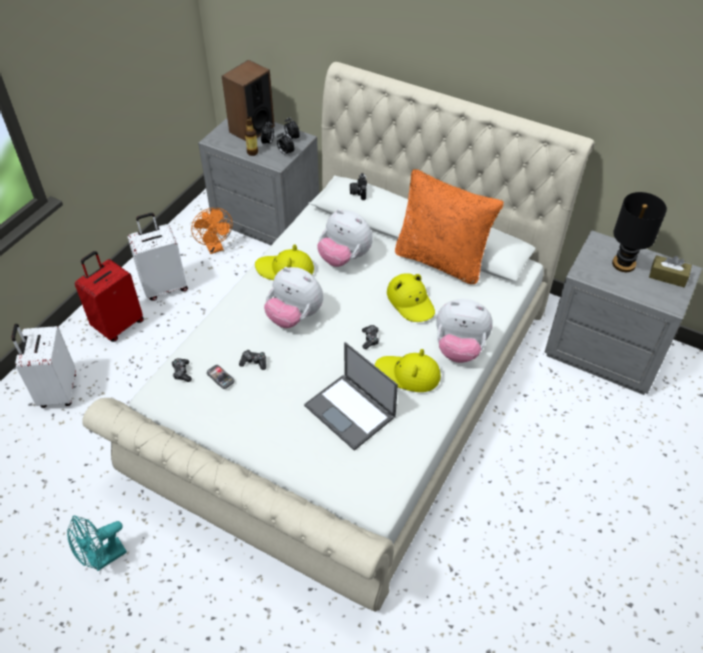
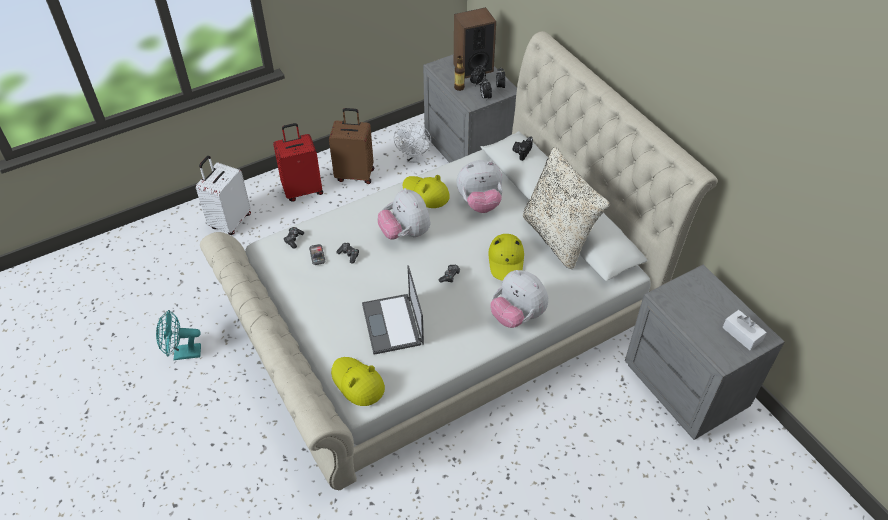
camera: 30 degrees right, 0 degrees up
white suitcase [128,213,188,301] -> brown suitcase [329,108,374,184]
orange fan [191,208,233,254] -> white fan [394,123,431,163]
plush toy [317,209,373,267] -> plush toy turned 75 degrees counterclockwise [456,160,502,213]
yellow hat [375,349,441,392] -> yellow hat moved to [331,357,385,406]
orange pillow [395,169,504,285] -> beige pillow [523,147,610,269]
black table lamp [612,192,667,272] -> none
brown tissue box [649,255,692,287] -> white tissue box [723,310,767,350]

